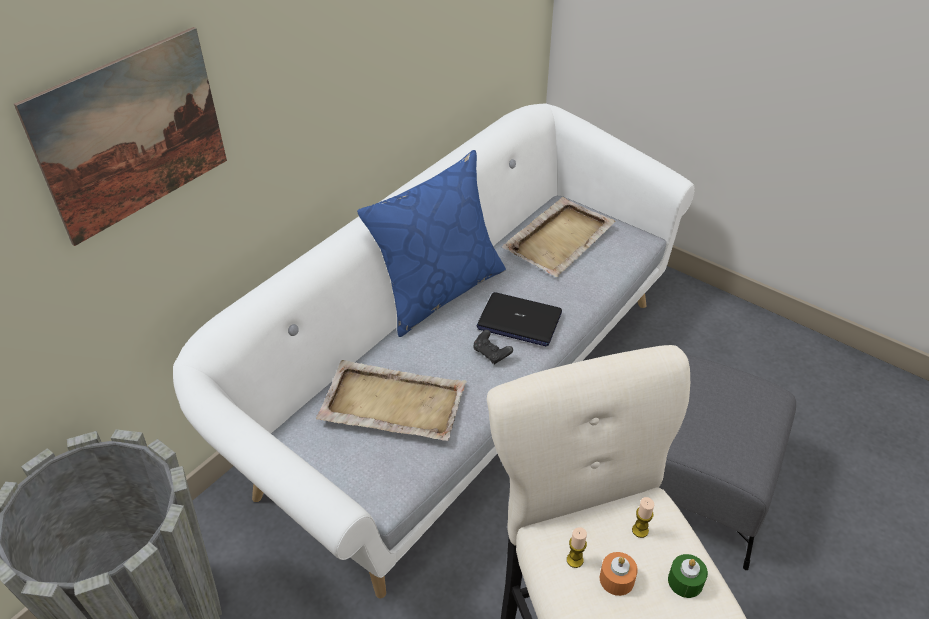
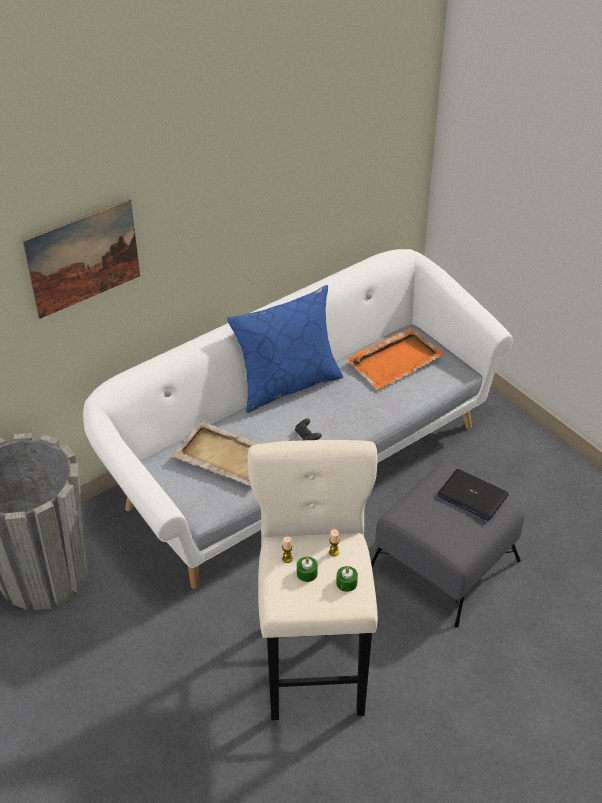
camera: 15 degrees right, 0 degrees up
laptop [477,292,562,346] -> laptop moved to [437,469,509,521]
beige tray [502,197,615,277] -> orange tray [346,327,444,390]
orange candle [600,552,638,596] -> green candle [297,557,318,582]

